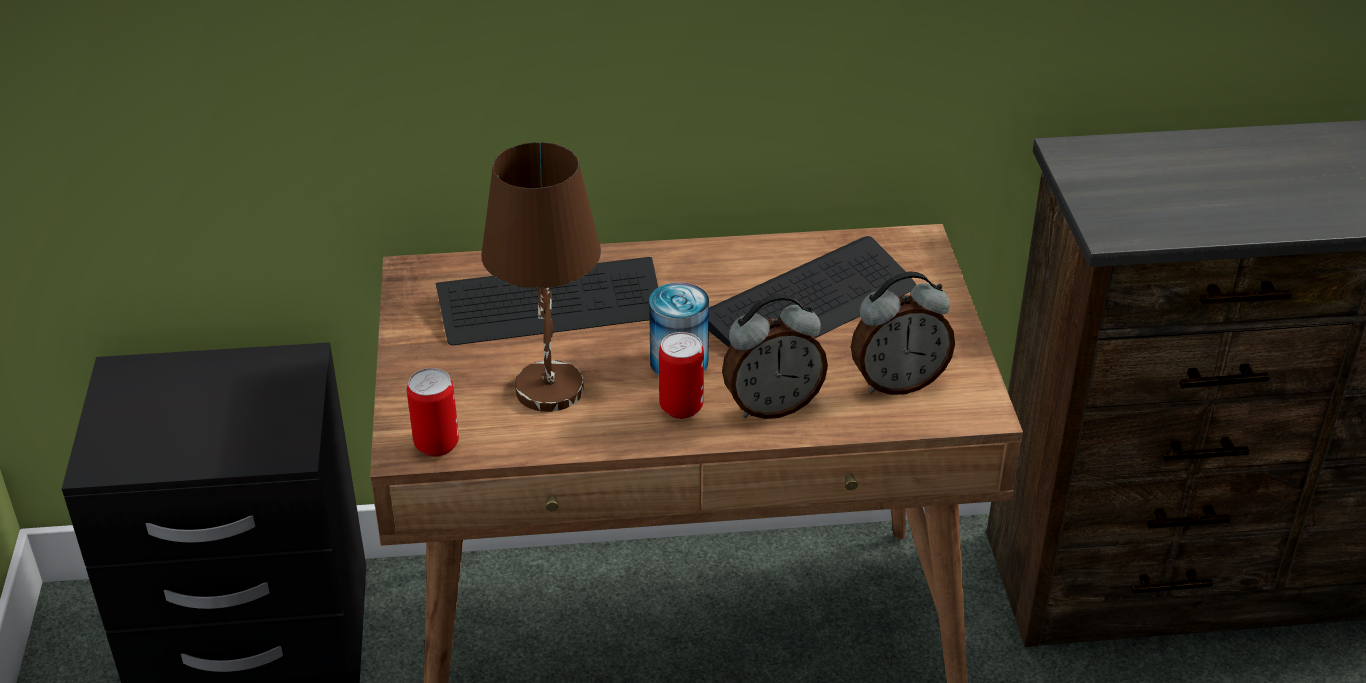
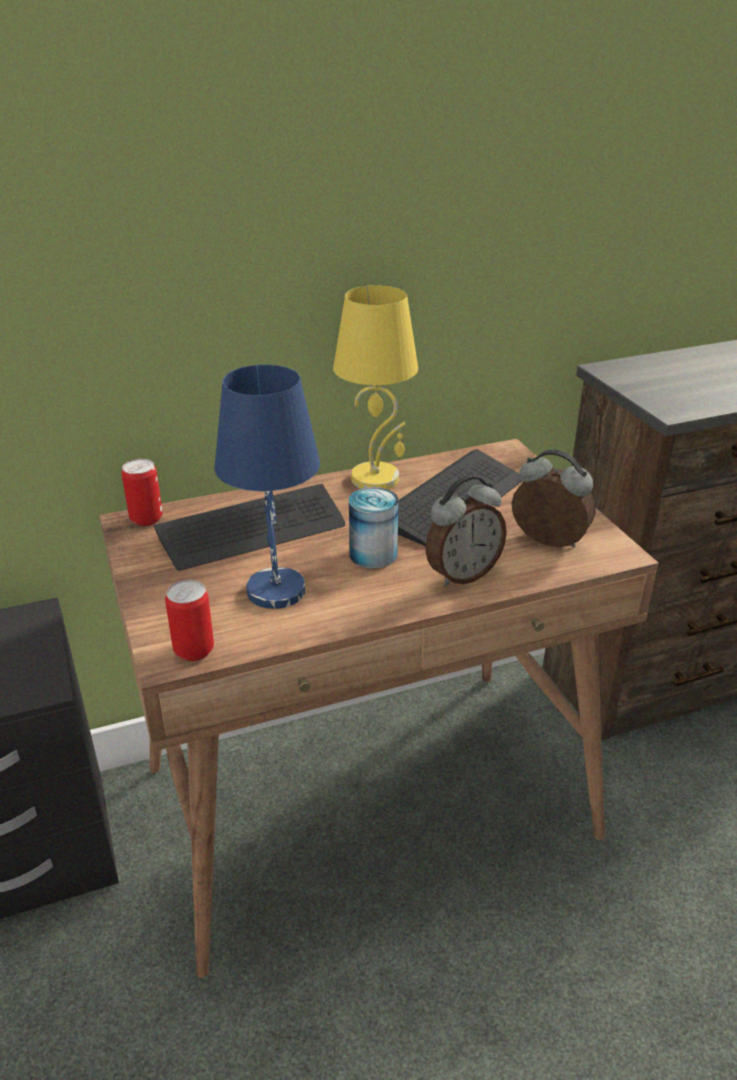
camera: 15 degrees left, 5 degrees down
brown table lamp [481,142,601,412] -> blue table lamp [214,365,320,609]
can [659,332,704,419] -> can moved to [122,459,163,526]
alarm clock [851,271,955,395] -> alarm clock turned 120 degrees counterclockwise [511,450,596,547]
none -> yellow table lamp [333,285,418,489]

